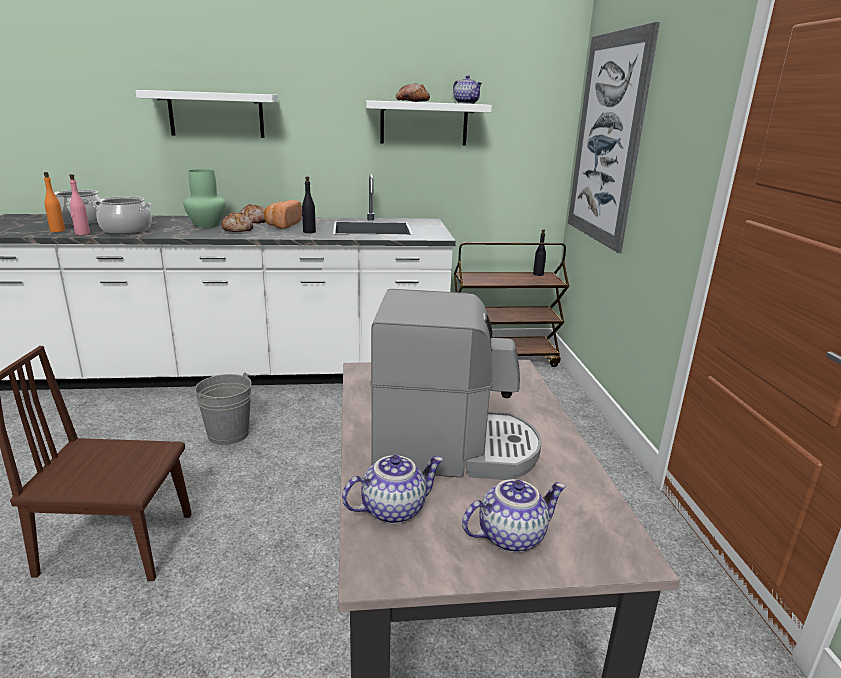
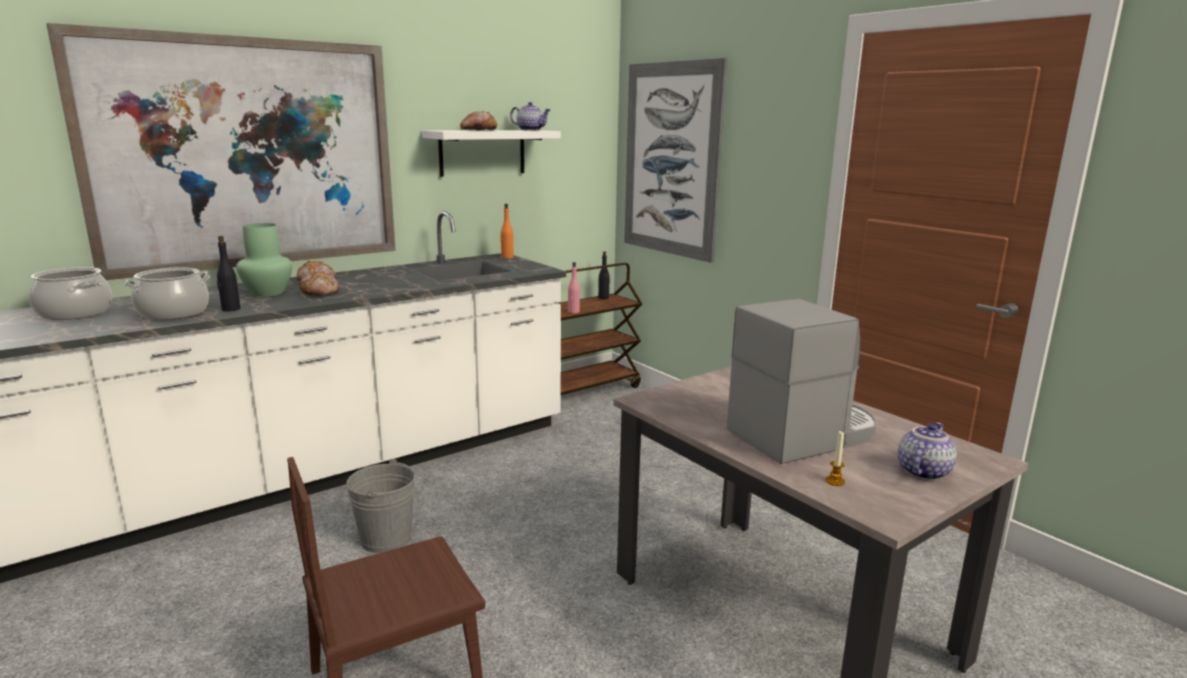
camera: 30 degrees left, 5 degrees down
orange bottle [44,172,65,232] -> orange bottle moved to [500,204,514,259]
pink bottle [69,174,90,235] -> pink bottle moved to [568,262,580,313]
white shelf [135,90,278,138] -> picture [47,23,396,280]
bread [264,200,302,229] -> none
black bottle [302,177,316,233] -> black bottle moved to [217,236,240,311]
teapot [342,455,444,524] -> candle [825,431,845,486]

